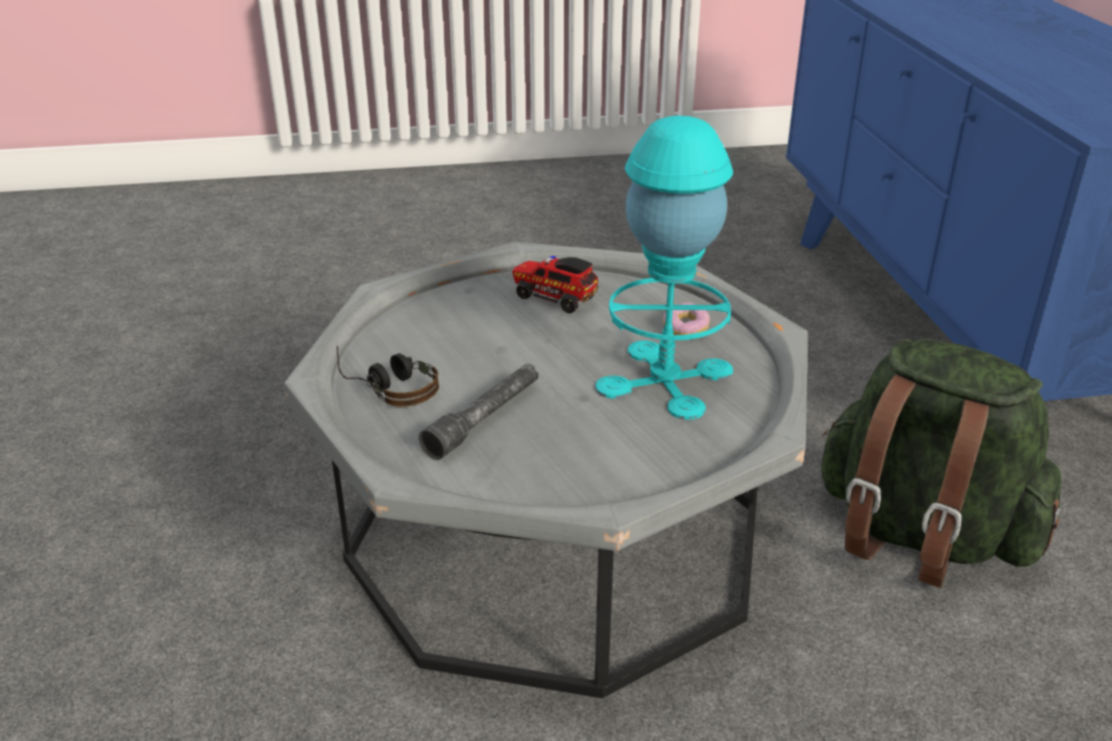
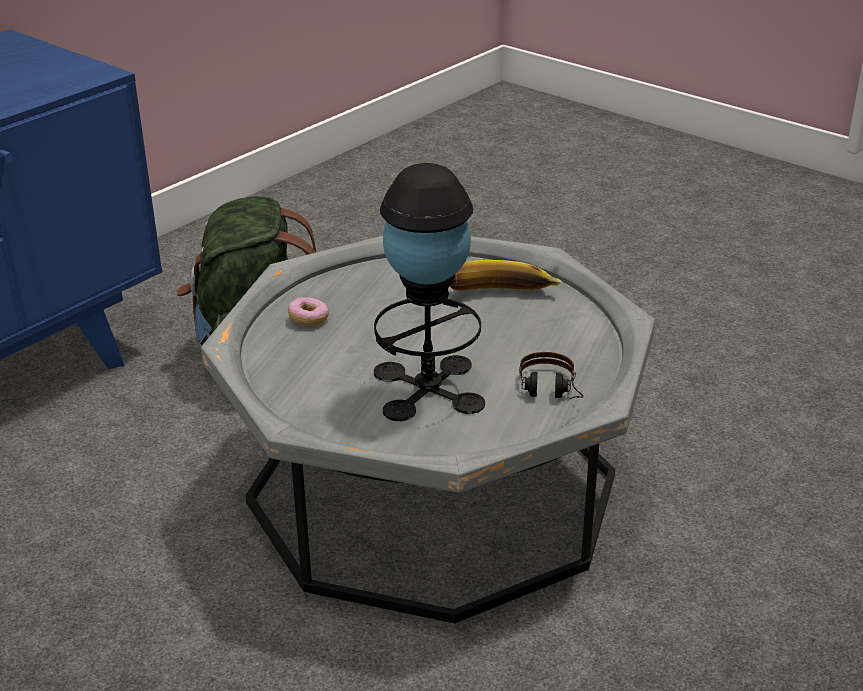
camera: 130 degrees left, 0 degrees up
grey flashlight [418,363,539,460] -> none
toy truck [512,256,598,314] -> none
turquoise table lamp [595,115,733,420] -> none
none -> black table lamp [374,163,485,421]
none -> banana [450,260,561,291]

